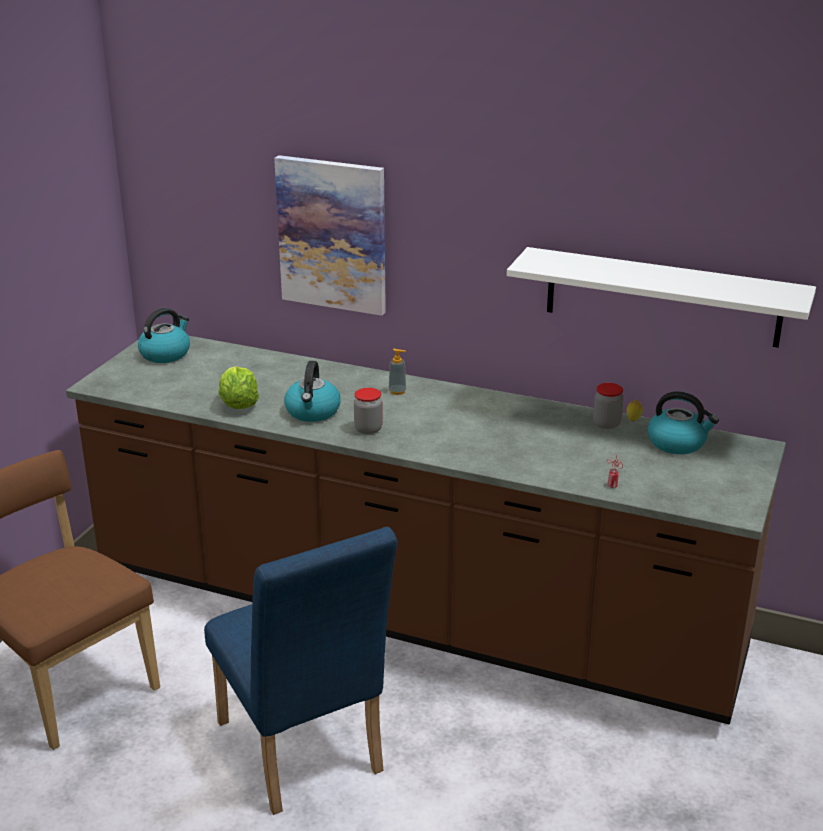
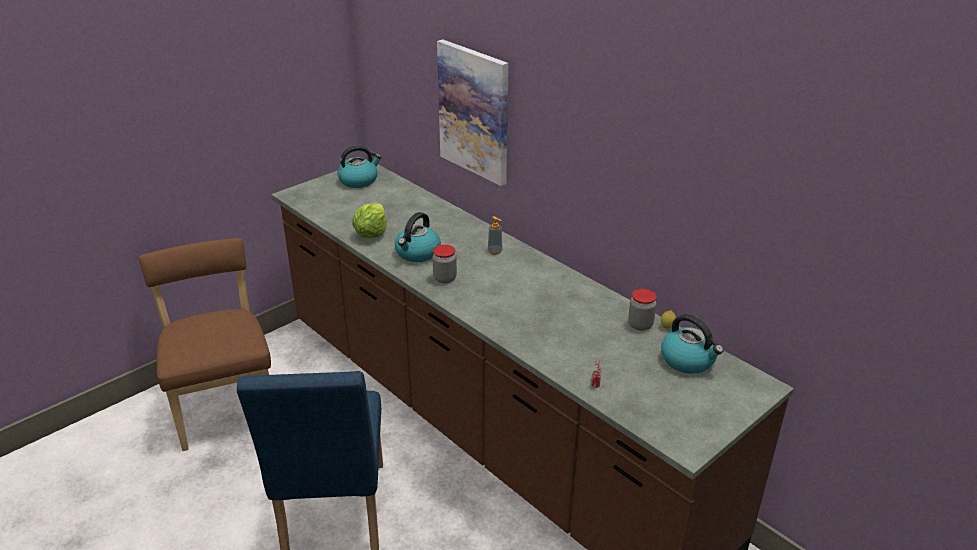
camera: 25 degrees right, 5 degrees up
white shelf [507,247,816,348] -> none

